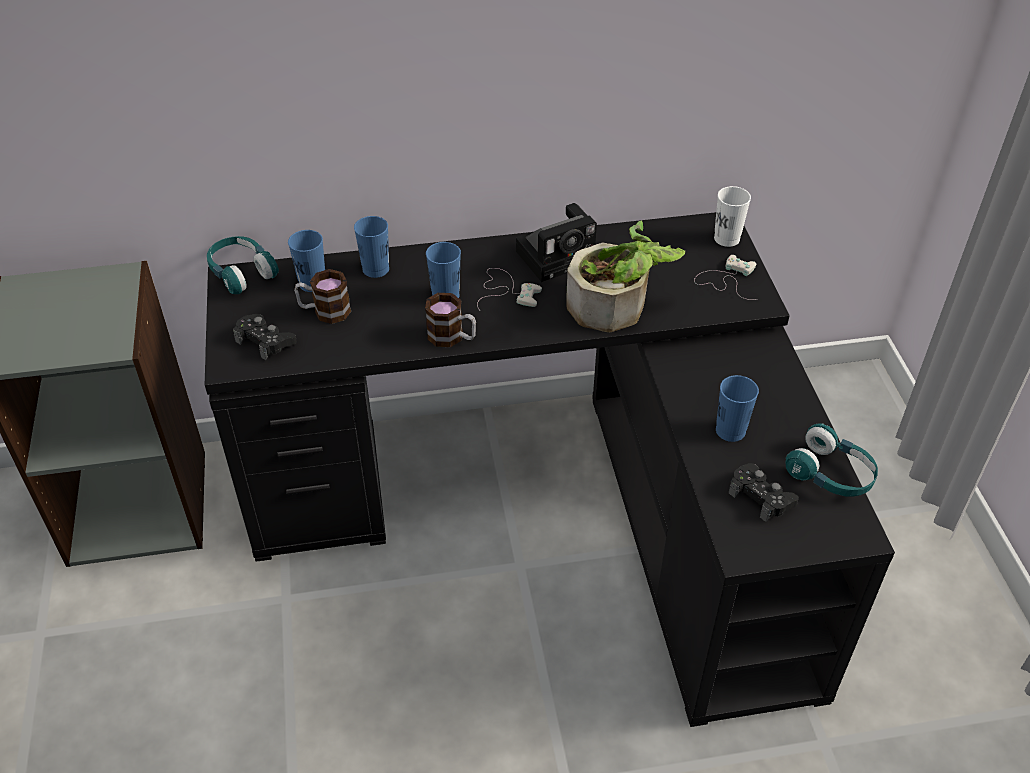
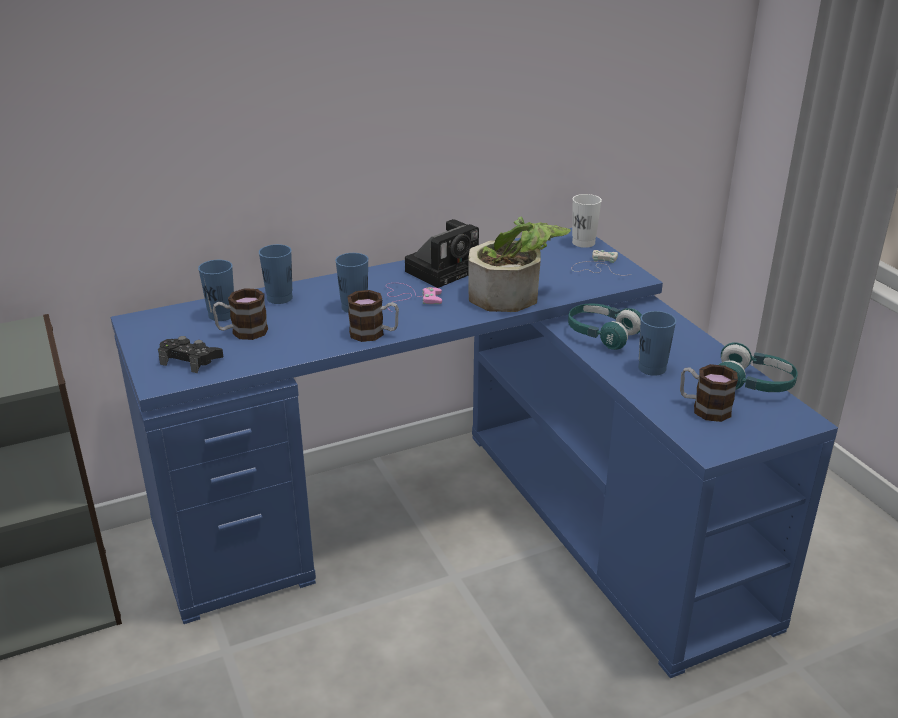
camera: 15 degrees left, 15 degrees down
black desk [205,212,895,727] -> blue desk [111,228,838,678]
turquoise headphones [207,236,279,294] -> turquoise headphones moved to [568,304,642,350]
white game controller [477,268,542,309] -> pink game controller [386,283,442,312]
black game controller [728,463,799,522] -> mug [680,364,738,422]

